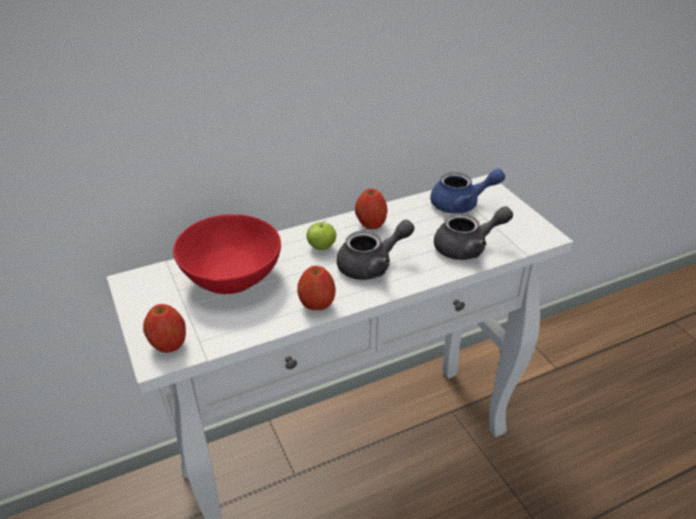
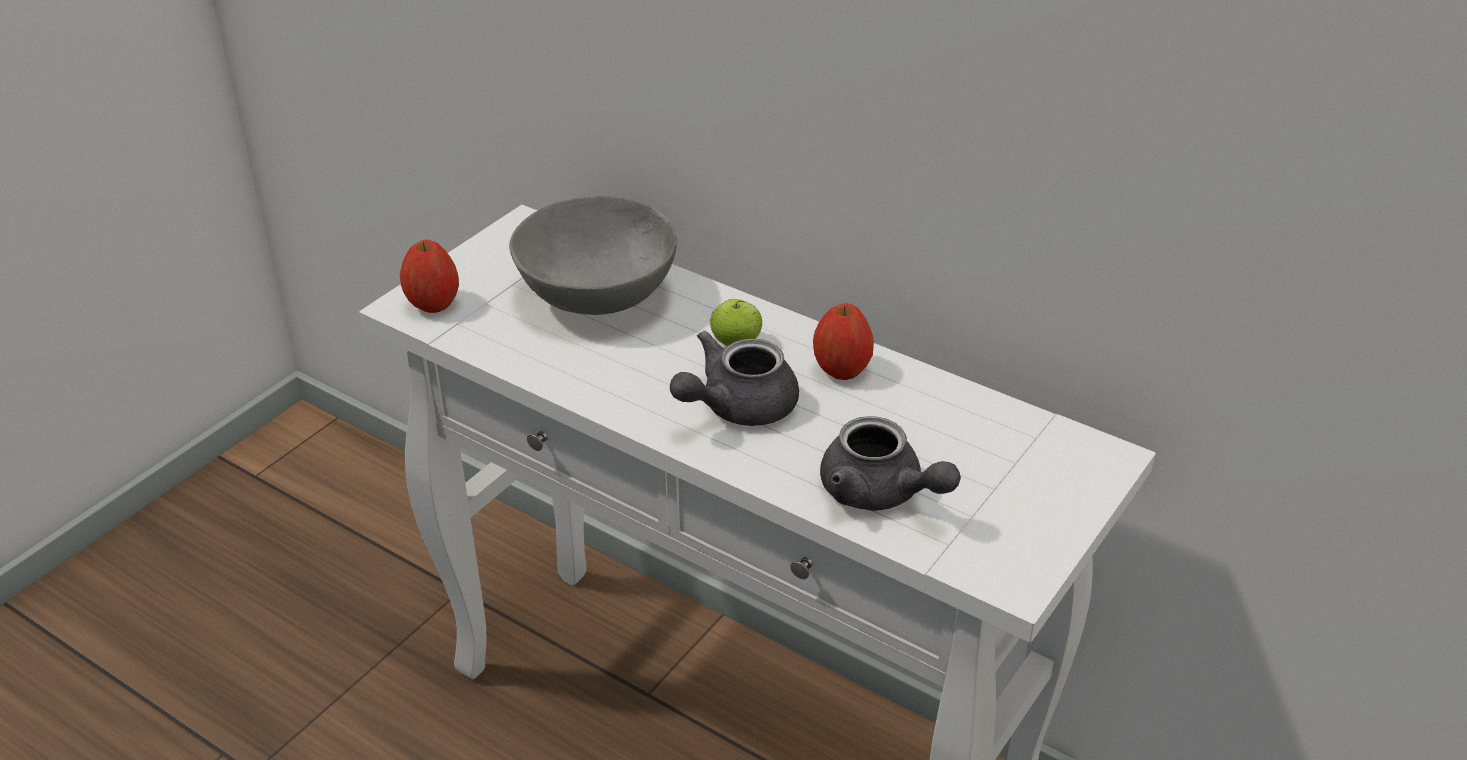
camera: 60 degrees right, 0 degrees up
red bowl [173,214,281,294] -> grey bowl [509,196,677,315]
apple [297,266,336,310] -> none
grey teapot [336,220,415,280] -> grey teapot turned 105 degrees clockwise [670,331,799,426]
blue teapot [430,169,505,214] -> none

